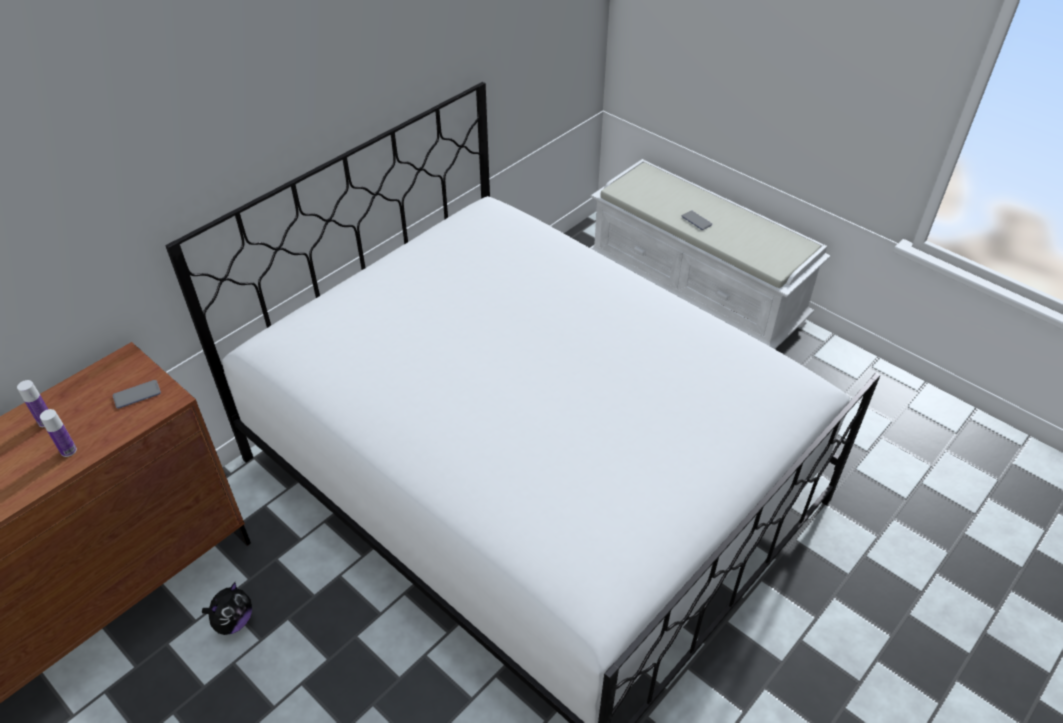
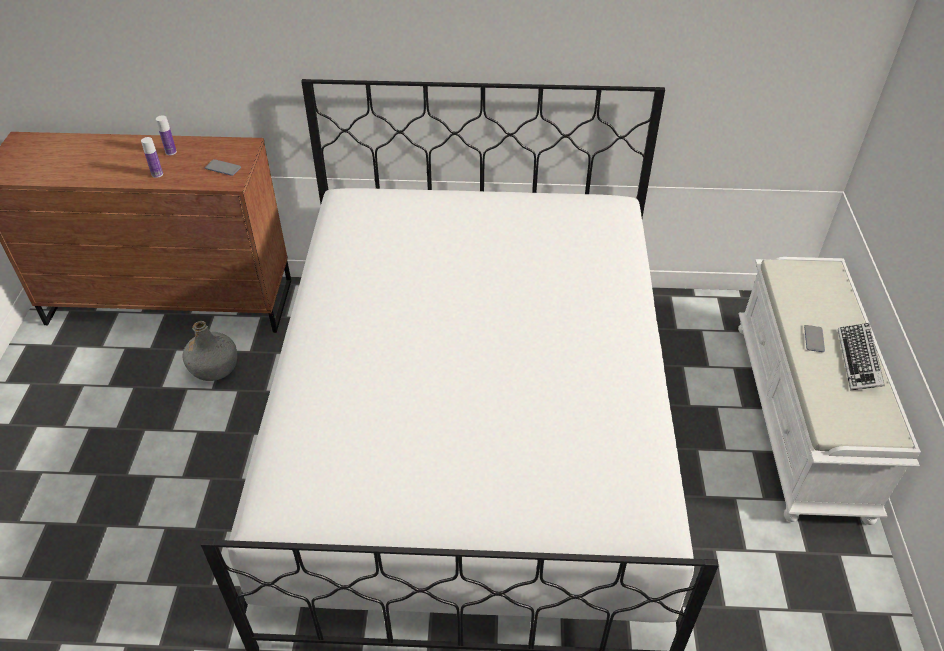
camera: 50 degrees right, 0 degrees up
plush toy [202,582,252,635] -> grey bottle [182,321,237,381]
none -> keyboard [838,323,885,391]

